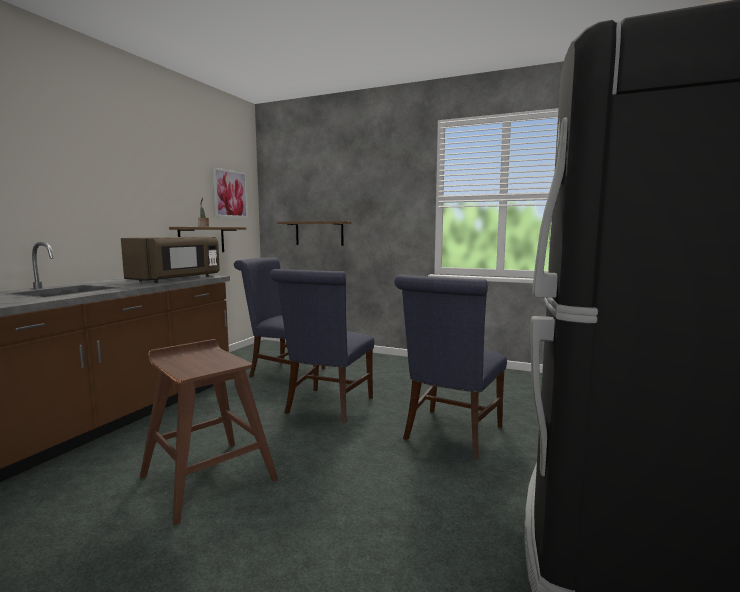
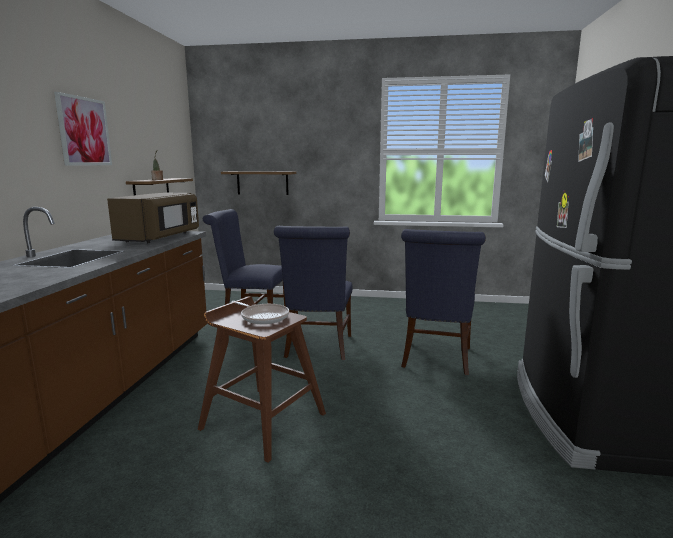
camera: 15 degrees left, 5 degrees up
picture [212,167,248,218] -> picture moved to [54,92,112,166]
none -> frying pan [232,301,289,324]

